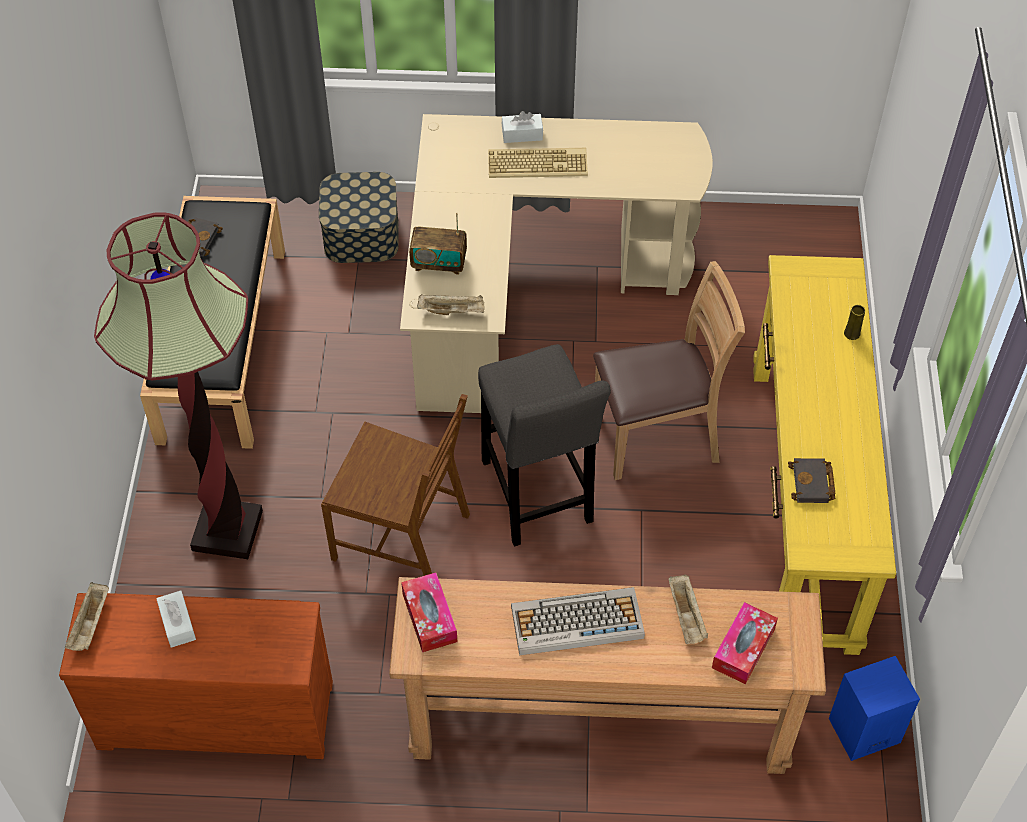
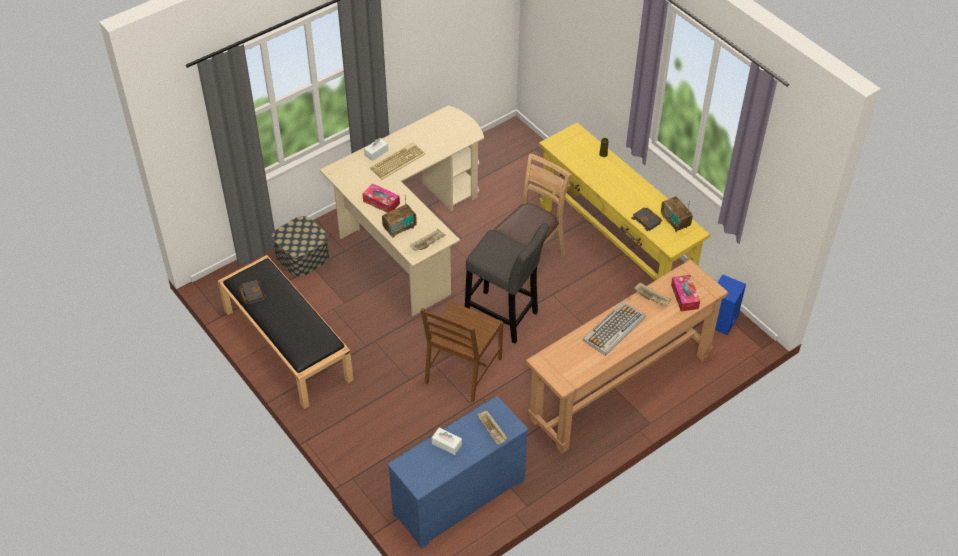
camera: 40 degrees left, 5 degrees down
brown dresser [59,593,333,759] -> blue dresser [388,396,528,549]
beige tray [65,582,109,651] -> beige tray moved to [477,410,507,445]
floor lamp [94,212,263,559] -> none
brown chair [321,394,470,576] -> brown chair turned 135 degrees clockwise [421,302,503,403]
tissue box [401,573,458,652] -> tissue box moved to [362,183,400,213]
none -> radio [661,196,693,232]

